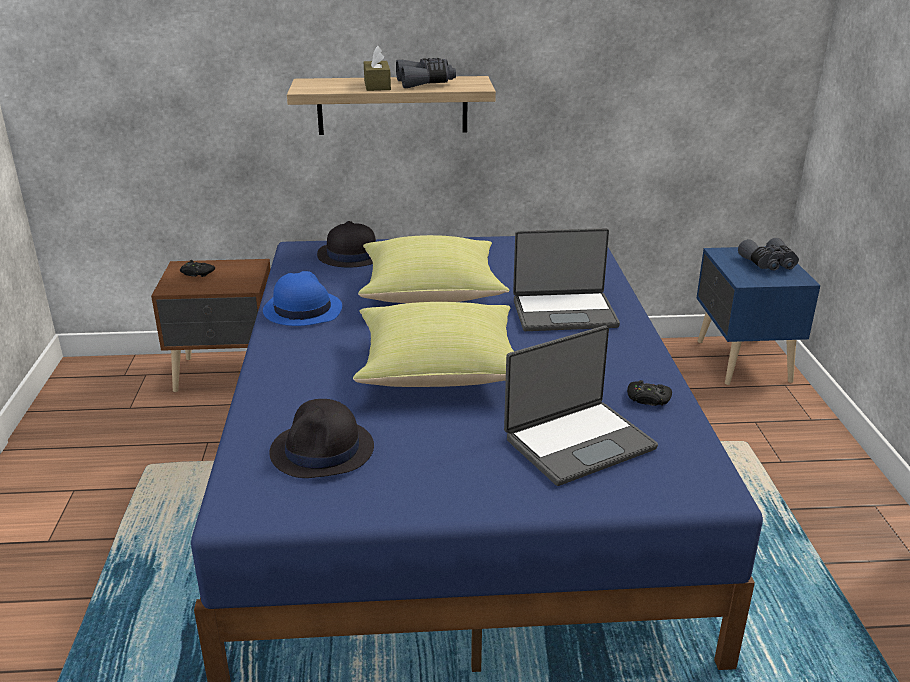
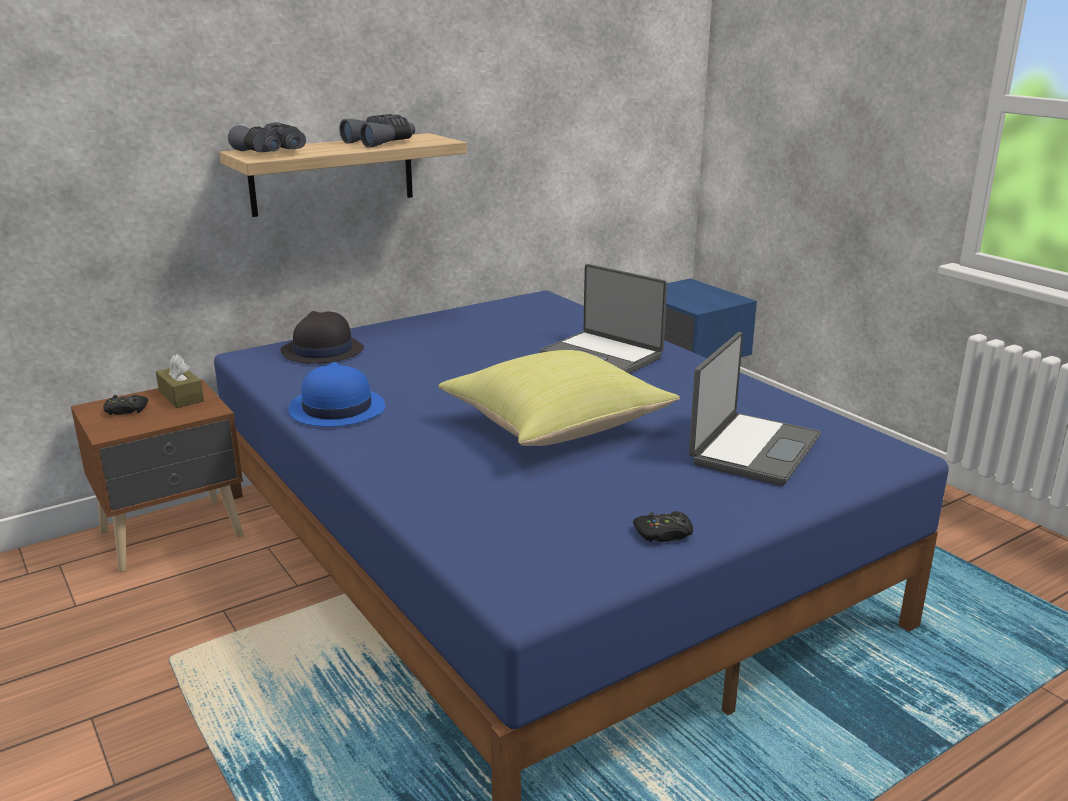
camera: 30 degrees left, 5 degrees down
black hat [269,399,374,478] -> none
yellow pillow [358,235,509,303] -> none
brown tissue box [364,45,391,91] -> brown tissue box moved to [156,354,204,408]
laptop [513,228,620,331] -> laptop turned 75 degrees clockwise [540,264,667,374]
black game controller [627,380,672,406] -> black game controller moved to [633,511,693,542]
grey binoculars [738,238,799,270] -> grey binoculars moved to [228,122,306,152]

